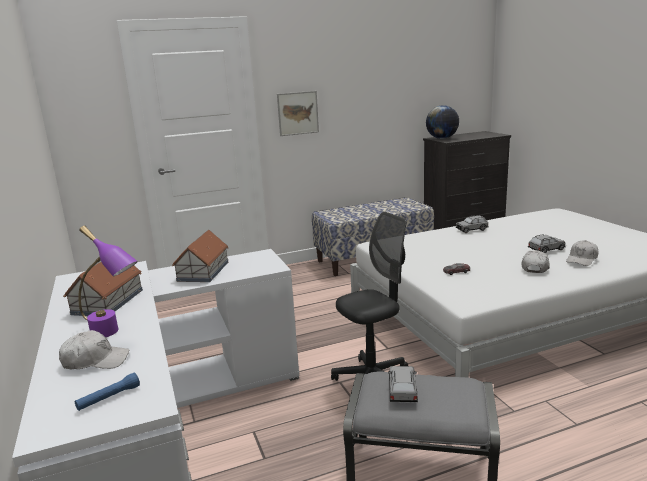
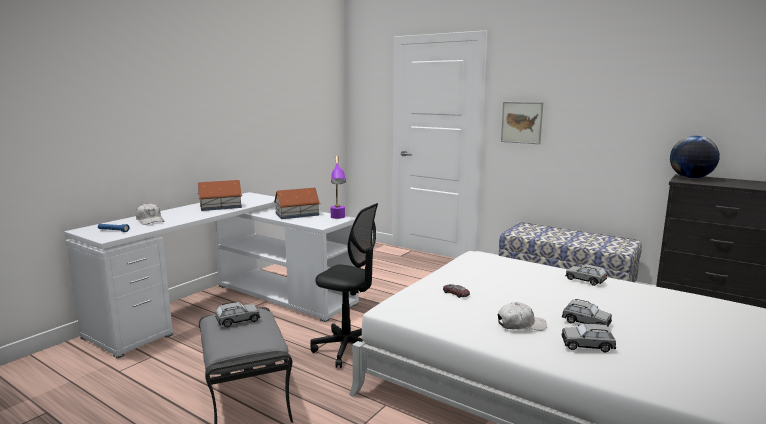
camera: 55 degrees right, 5 degrees down
purple table lamp [78,225,138,337] -> purple table lamp moved to [331,156,346,219]
white cap [566,240,599,266] -> grey toy car [561,322,616,352]

